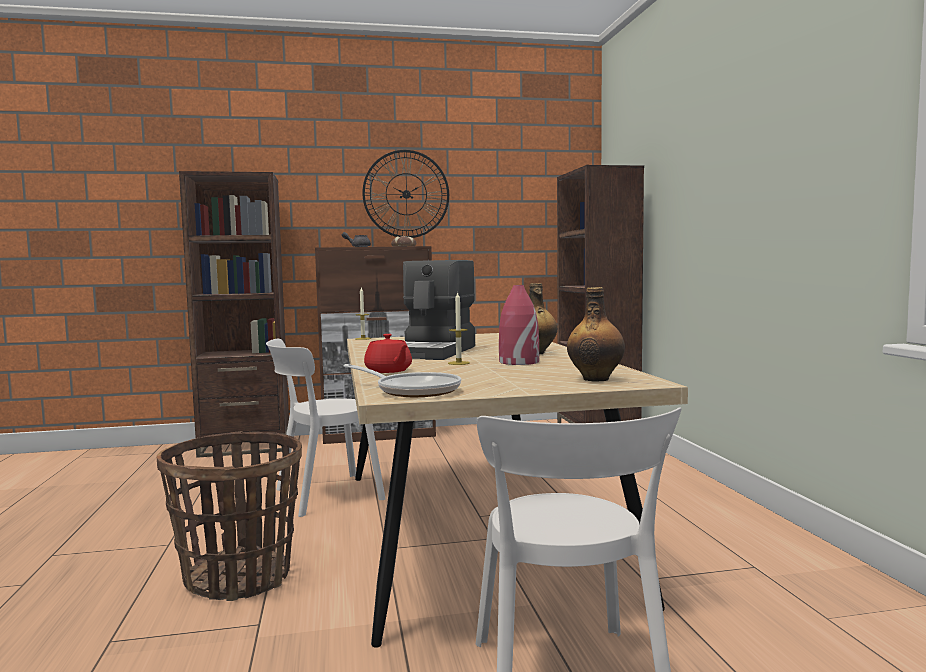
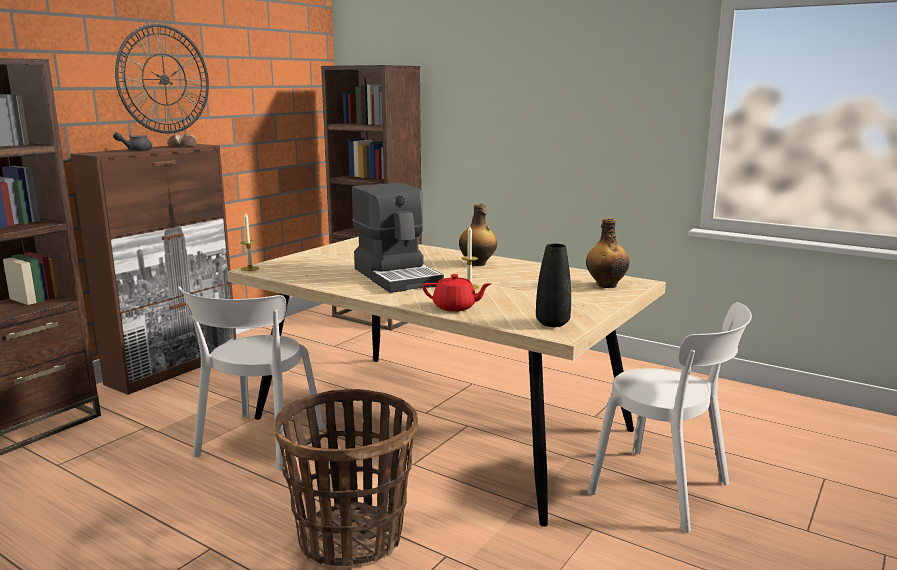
camera: 45 degrees left, 10 degrees up
frying pan [343,364,461,397] -> black vase [536,244,571,327]
red vase [499,285,539,365] -> none

